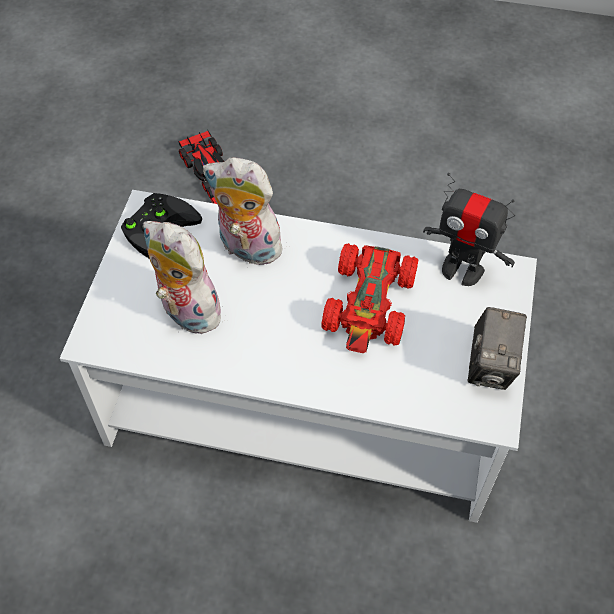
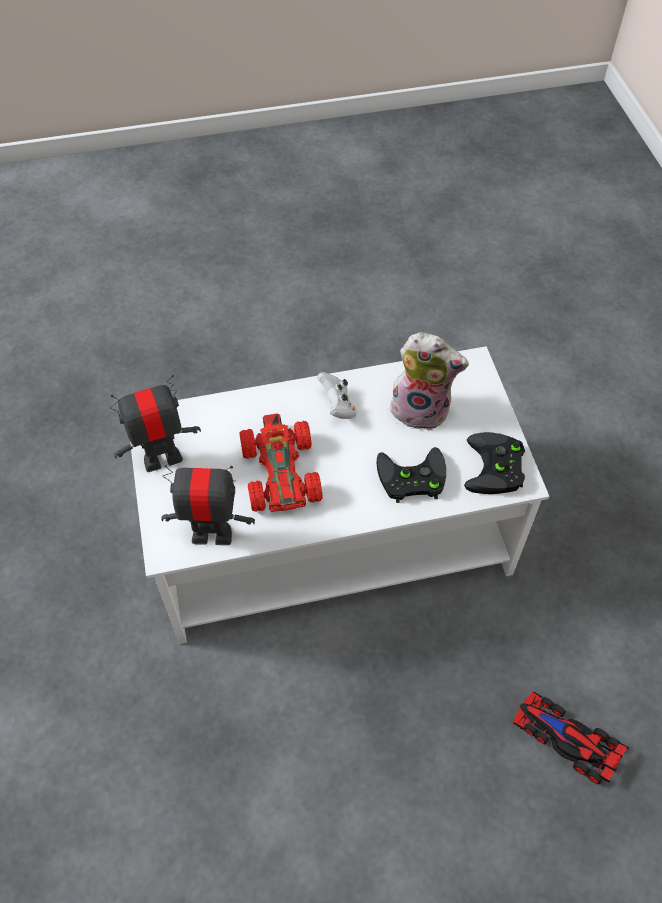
camera: 155 degrees right, 0 degrees up
plush toy [203,157,285,265] -> black game controller [377,447,446,503]
camera [468,307,527,390] -> toy robot [110,375,201,472]
none -> white game controller [317,372,357,419]

